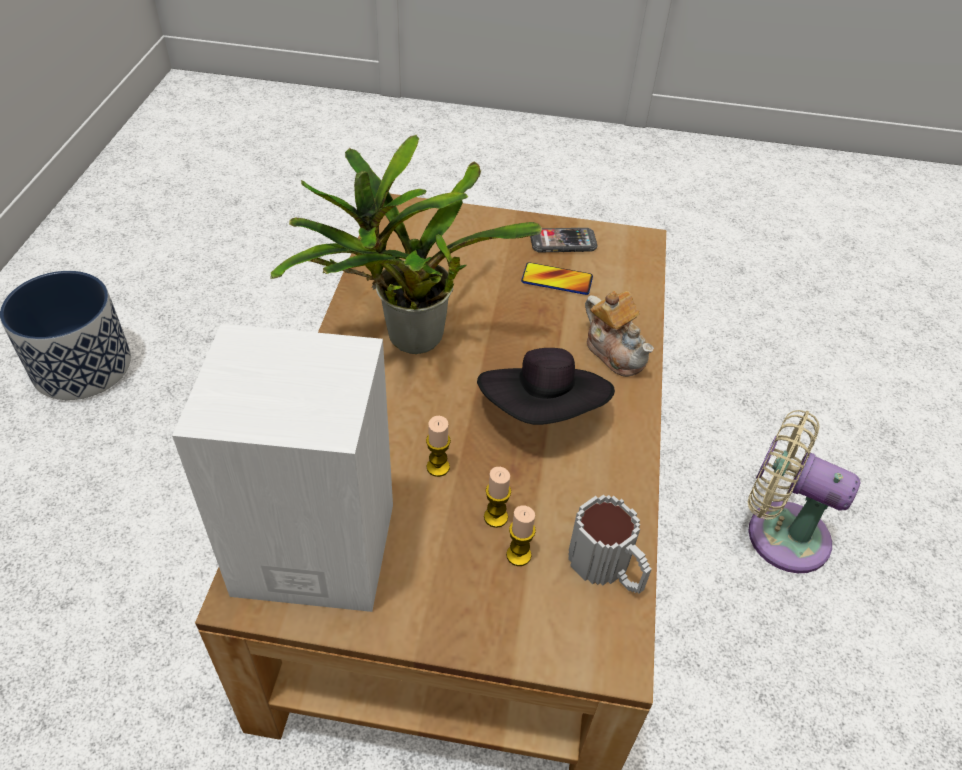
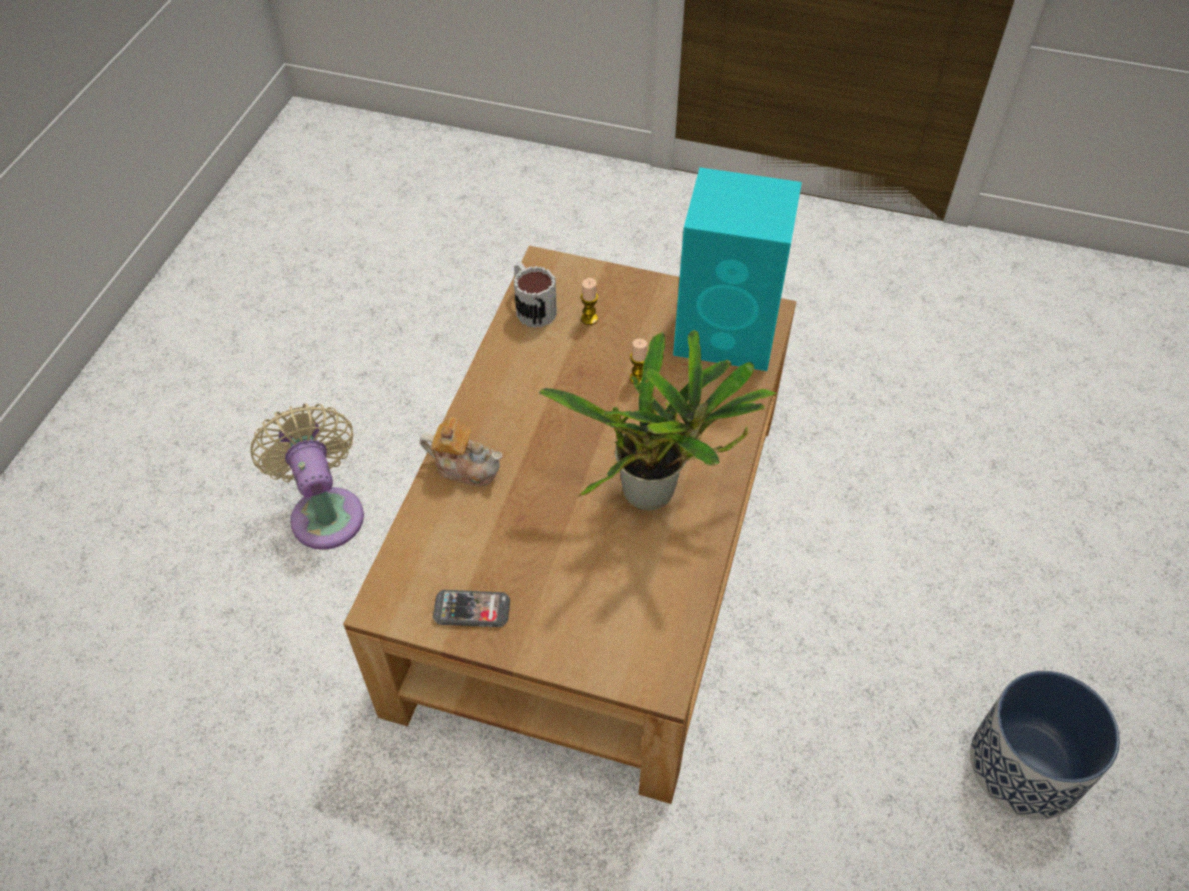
camera: 170 degrees left, 5 degrees up
white speaker [172,323,393,612] -> turquoise speaker [673,167,802,371]
black hat [477,348,615,425] -> none
candle [484,467,511,528] -> none
phone [521,262,593,295] -> none
teapot [585,291,654,377] -> teapot turned 135 degrees clockwise [420,417,502,486]
beige fan [748,410,860,573] -> beige fan turned 150 degrees counterclockwise [250,403,364,550]

